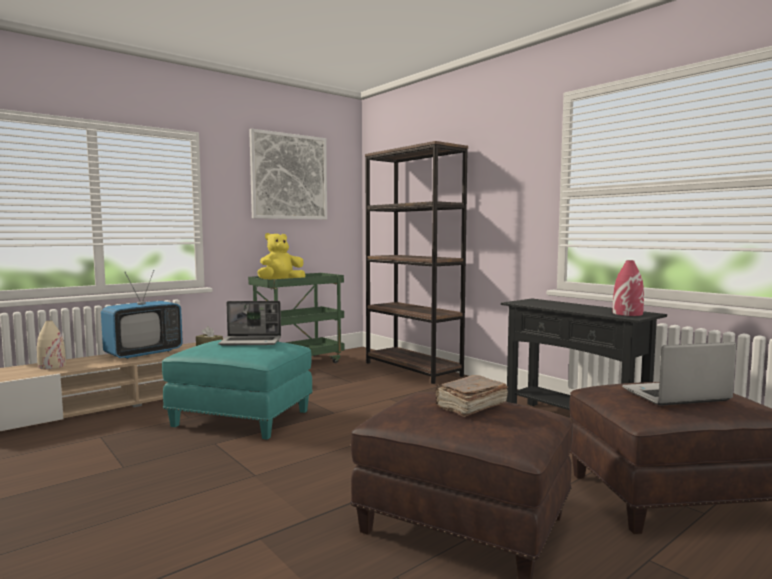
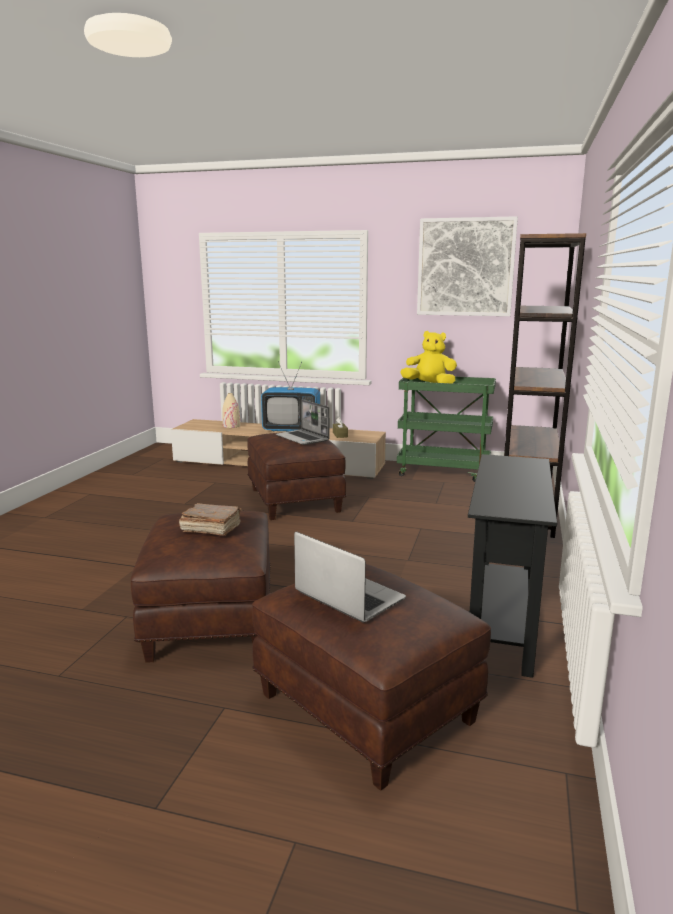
camera: 55 degrees right, 10 degrees up
turquoise ottoman [162,340,313,440] -> brown ottoman [247,432,346,520]
red vase [613,260,644,316] -> none

